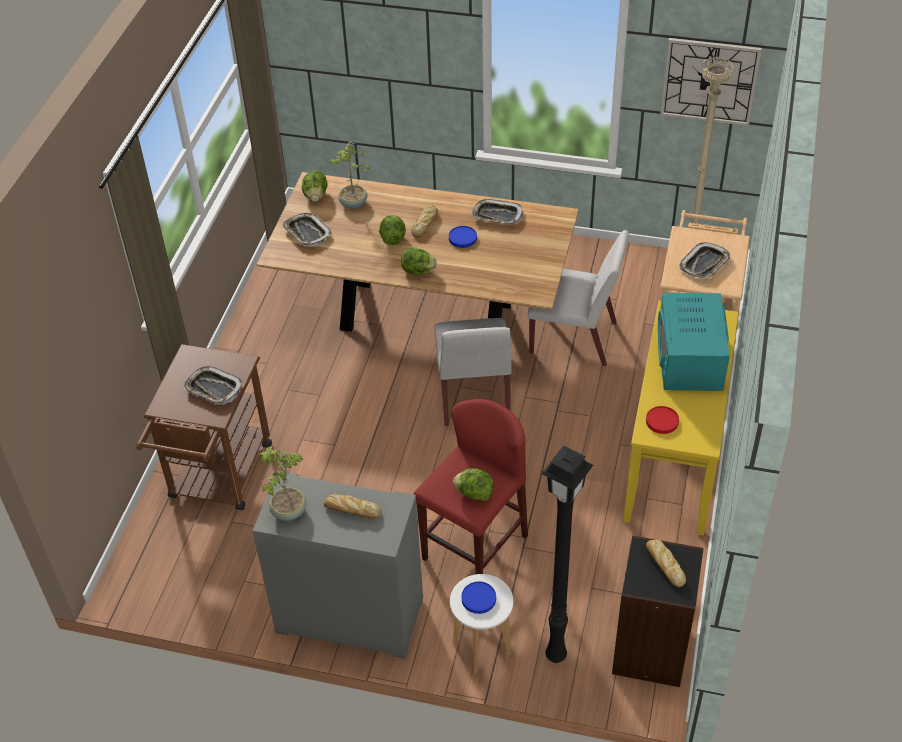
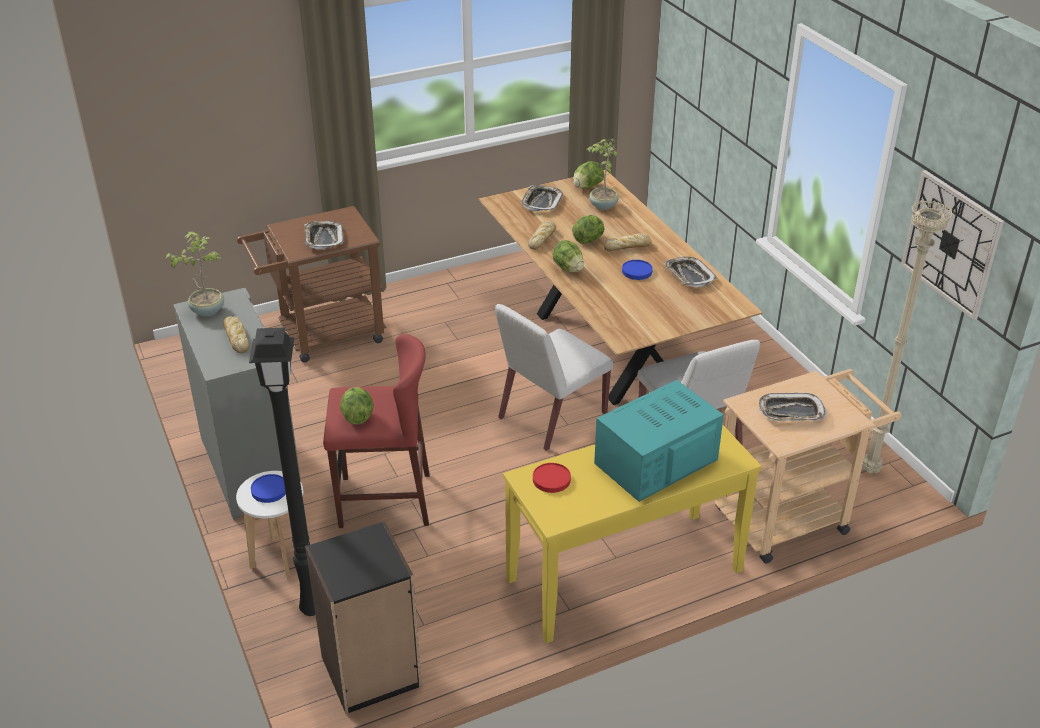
camera: 50 degrees right, 10 degrees down
bread [646,540,686,587] -> bread moved to [528,221,556,250]

